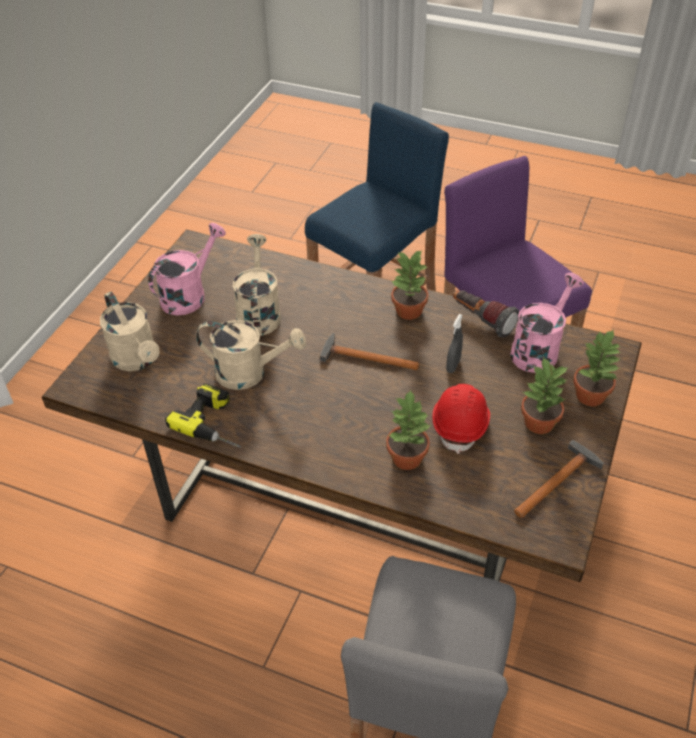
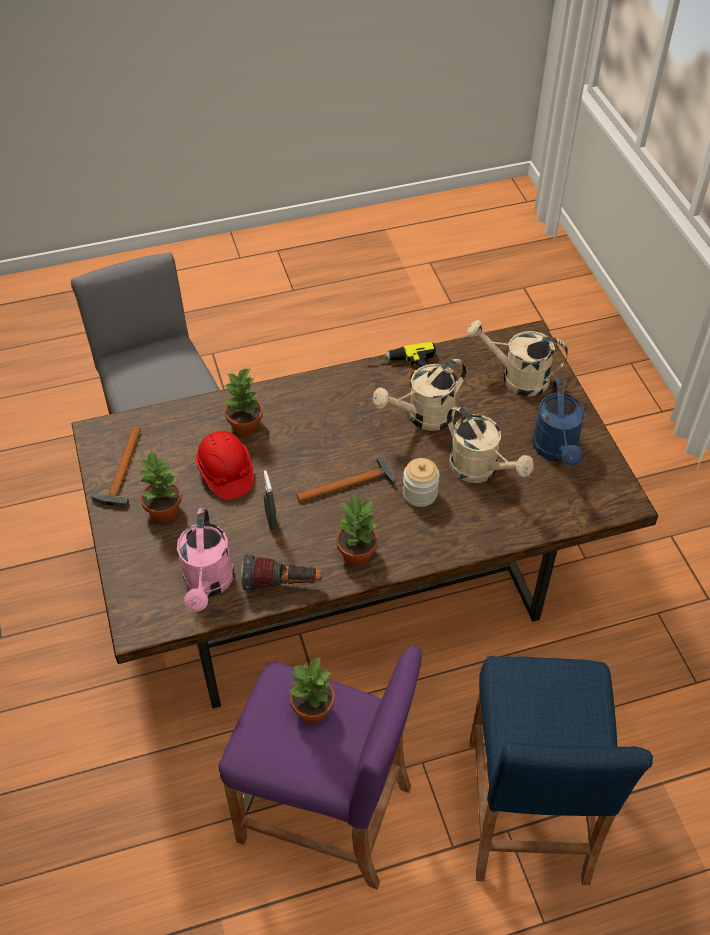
camera: 140 degrees right, 5 degrees up
pink watering can [148,223,226,315] -> blue watering can [532,380,585,466]
potted plant [573,329,621,406] -> potted plant moved to [289,656,335,723]
none -> jar [403,458,439,507]

